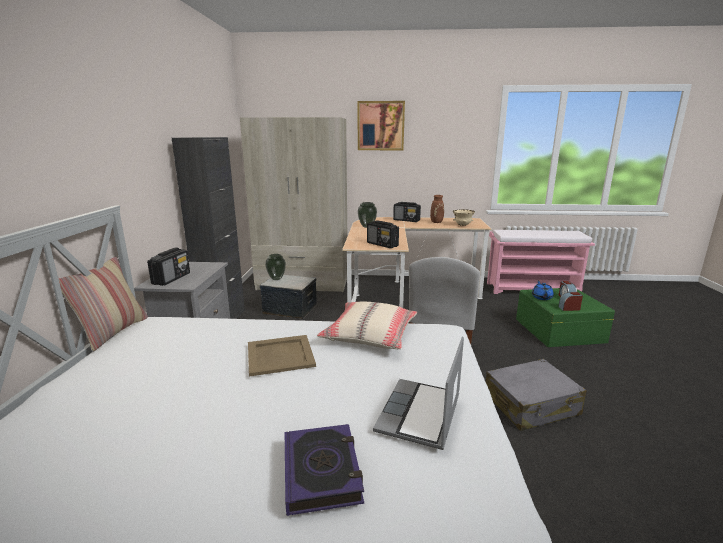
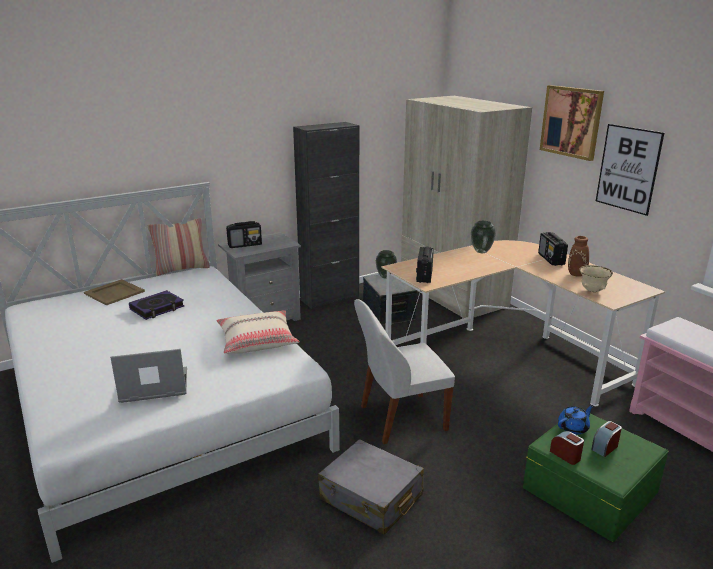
camera: 55 degrees right, 5 degrees up
beige tray [248,335,316,377] -> beige tray moved to [84,279,145,305]
book [285,424,364,516] -> book moved to [129,290,185,320]
none -> picture [596,124,664,216]

